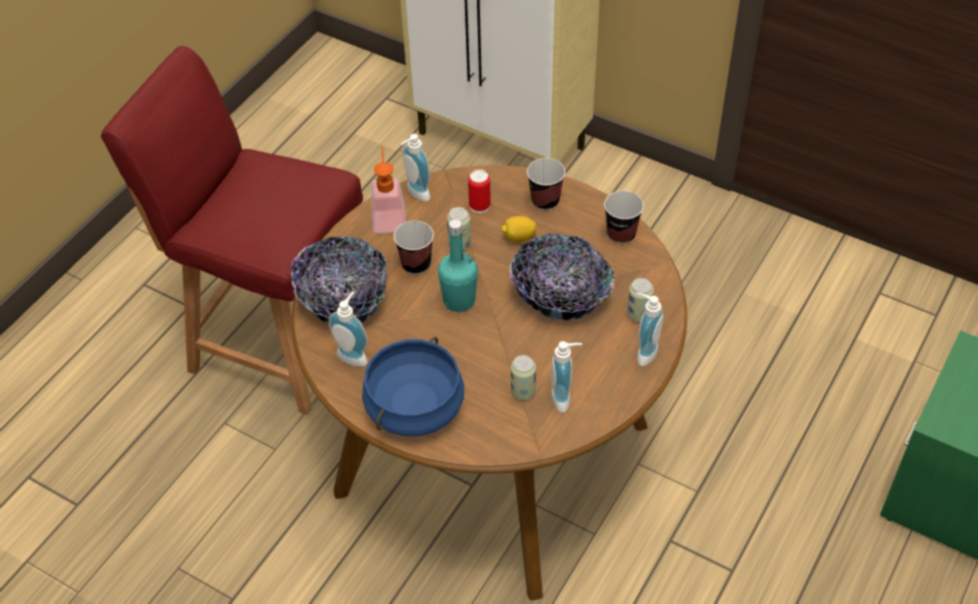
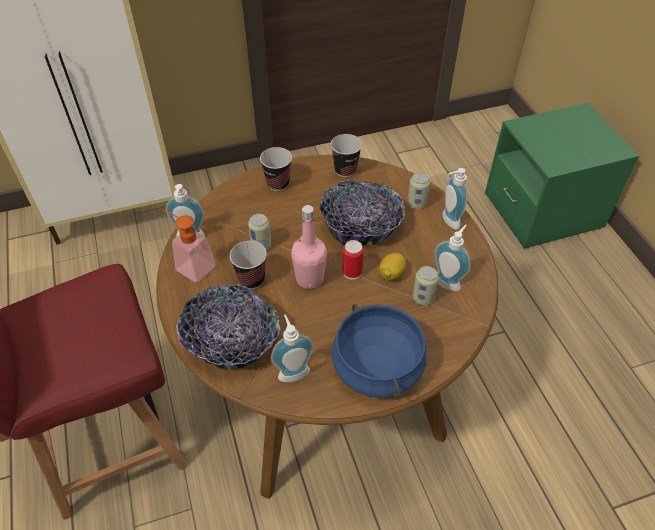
camera: 50 degrees left, 0 degrees up
turquoise bottle [438,219,478,312] -> pink bottle [291,205,327,289]
can [468,169,491,213] -> can moved to [342,240,364,280]
lemon [501,216,537,242] -> lemon moved to [379,253,406,280]

